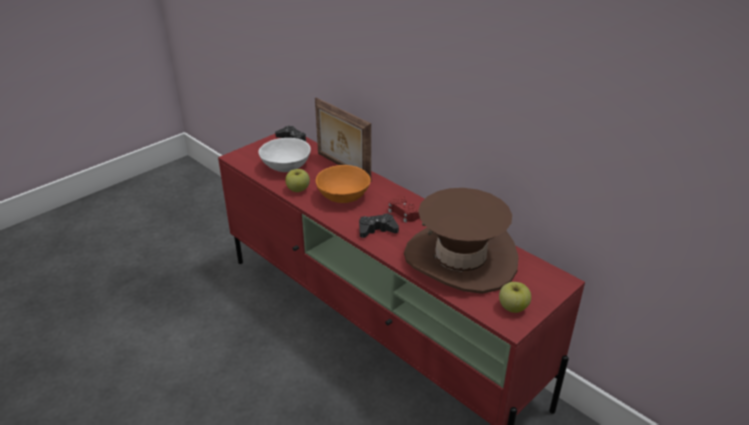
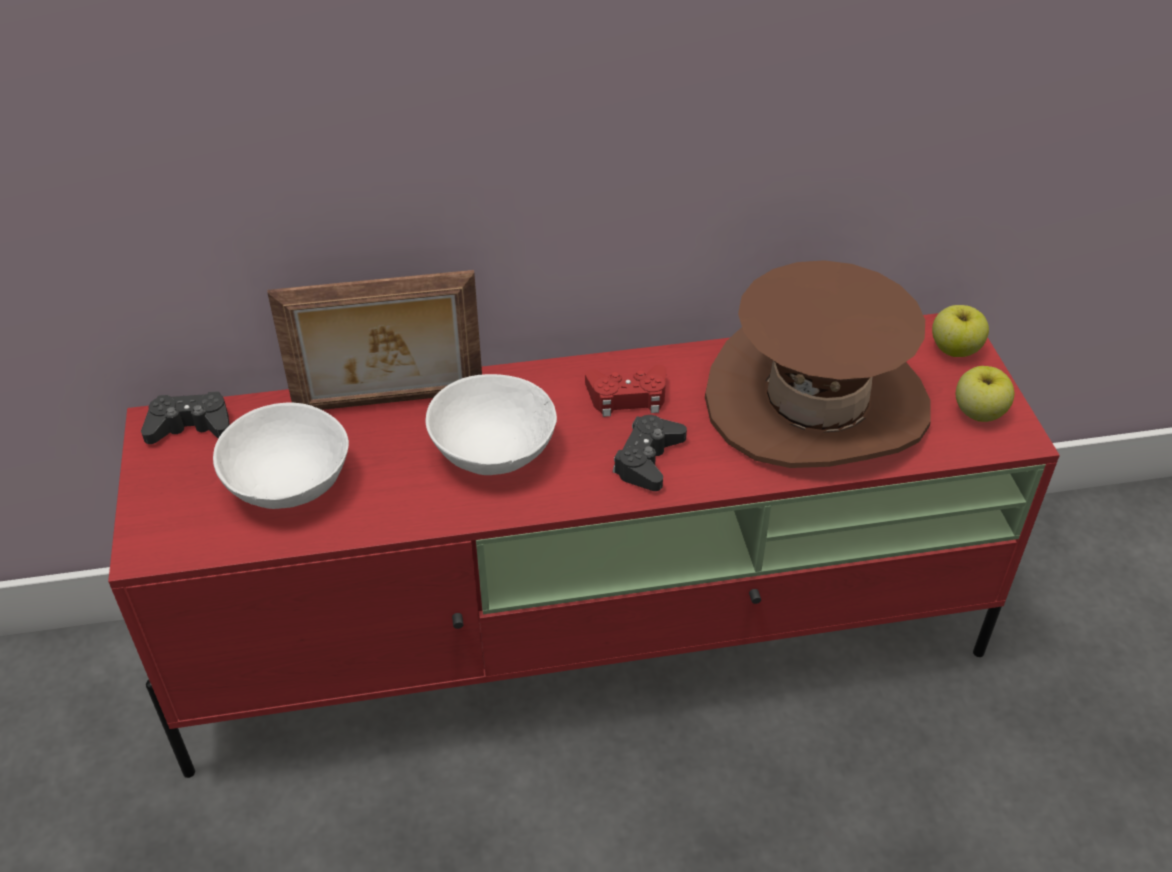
camera: 55 degrees left, 10 degrees up
apple [285,169,310,192] -> apple moved to [932,305,989,357]
orange bowl [316,165,371,203] -> white bowl [426,374,557,475]

